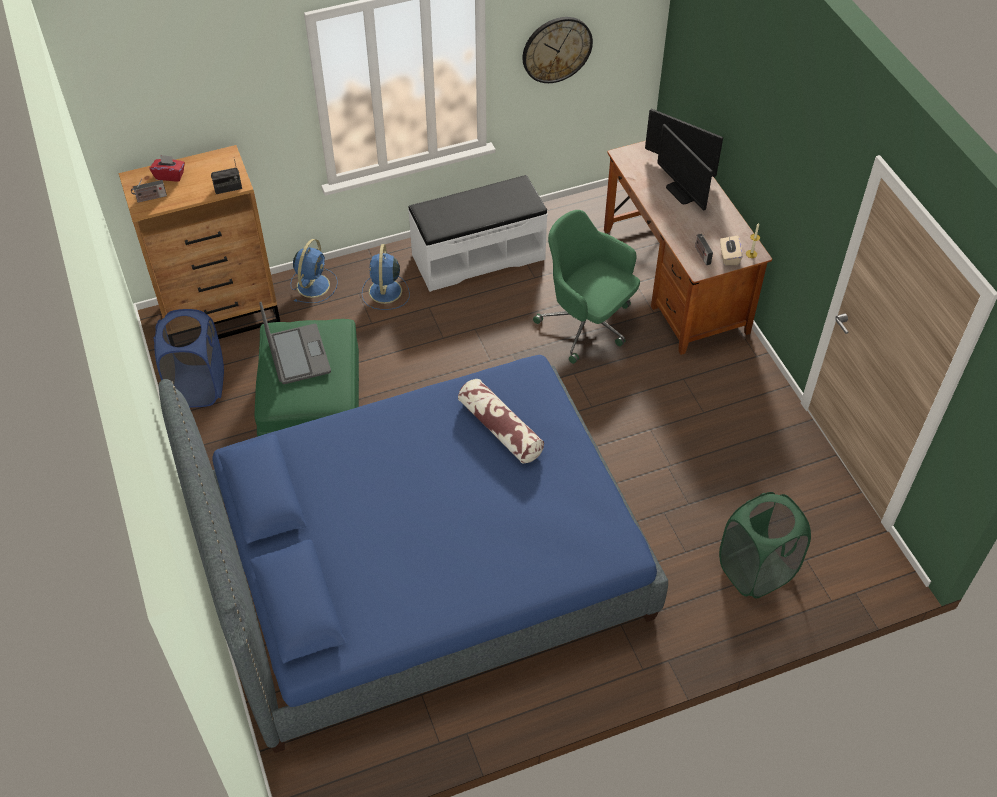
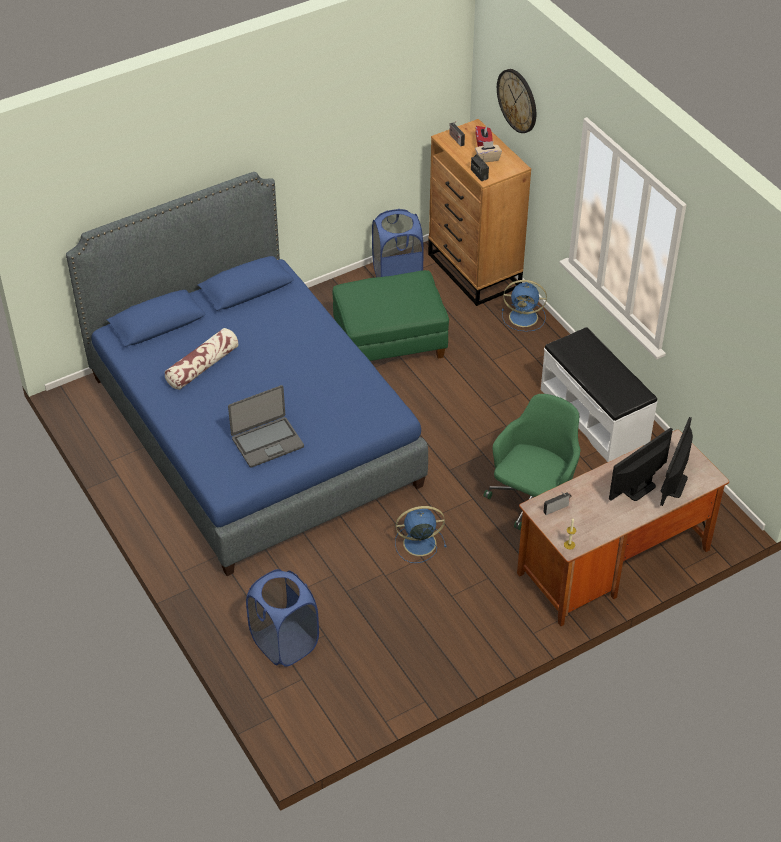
camera: 80 degrees right, 5 degrees down
laptop [259,302,331,384] -> laptop moved to [228,385,304,468]
blue fan [362,244,410,310] -> blue fan moved to [395,506,447,563]
pillow [458,379,544,464] -> pillow moved to [165,328,238,390]
wall clock [522,17,593,83] -> wall clock moved to [497,69,536,133]
green laundry basket [719,492,811,598] -> blue laundry basket [246,569,319,667]
beige tissue box [720,235,742,265] -> beige tissue box moved to [475,141,502,162]

